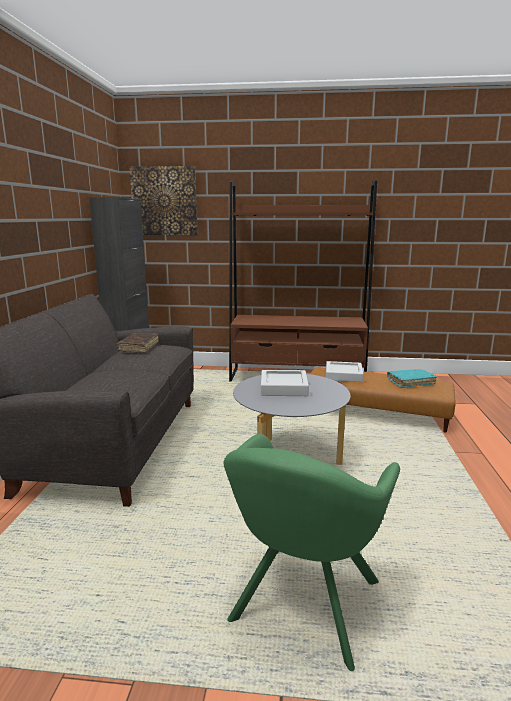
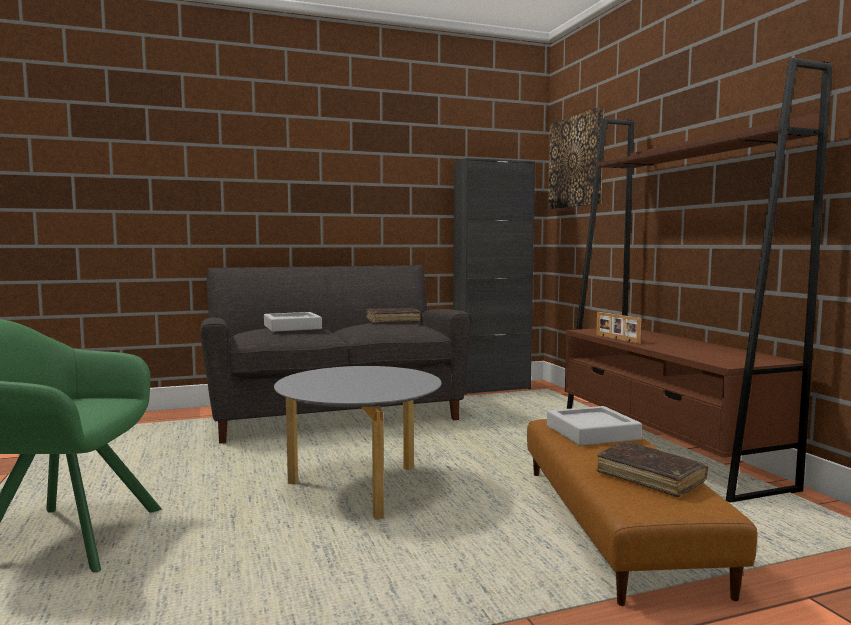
camera: 65 degrees right, 10 degrees down
grey tray [261,370,309,396] -> grey tray moved to [264,312,322,332]
turquoise book [387,369,436,388] -> brown book [596,442,708,497]
none -> picture frame [596,312,641,344]

